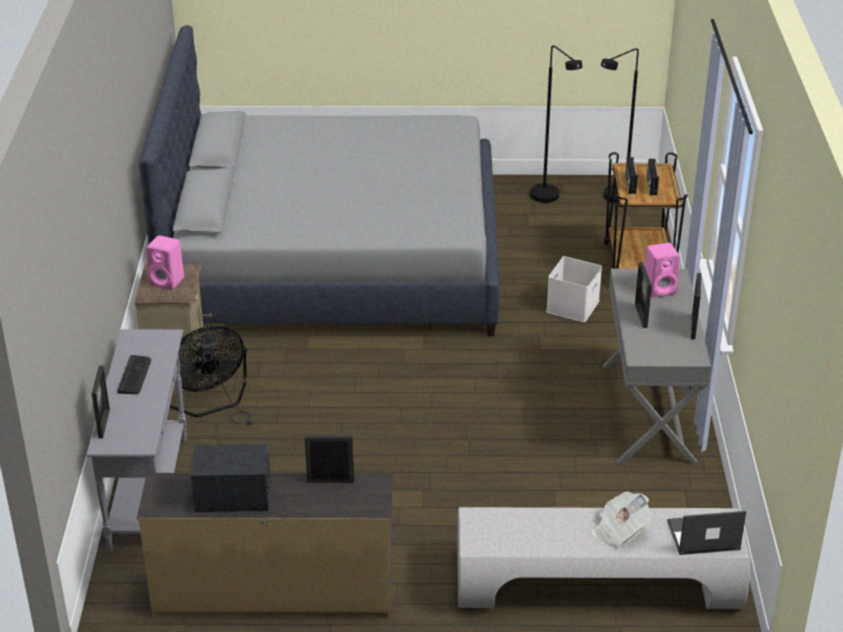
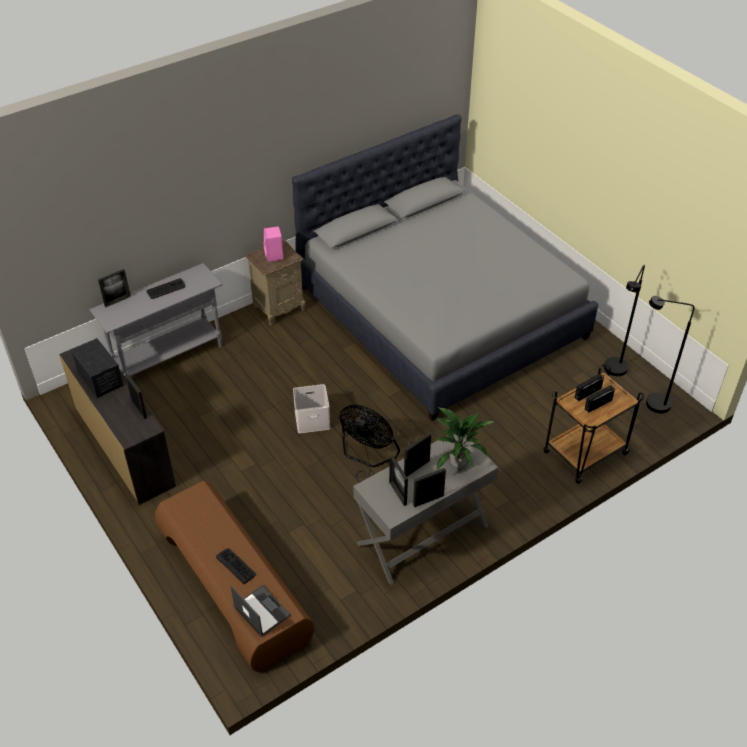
camera: 55 degrees right, 10 degrees up
black fan [170,326,252,425] -> black fan moved to [338,405,400,482]
grey bench [457,507,750,609] -> brown bench [155,481,315,672]
white storage box [546,256,602,322] -> white storage box moved to [293,384,331,433]
newspaper [592,491,652,547] -> keyboard [216,548,256,584]
pink speaker [645,243,680,297] -> potted plant [436,407,493,471]
none -> picture frame [389,455,408,506]

